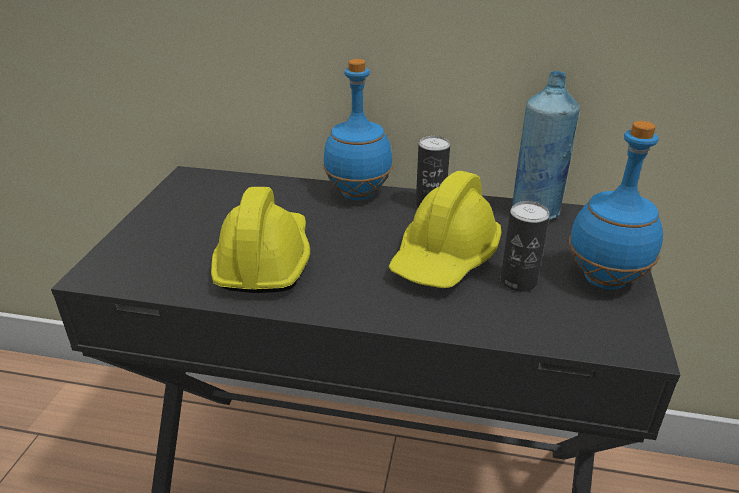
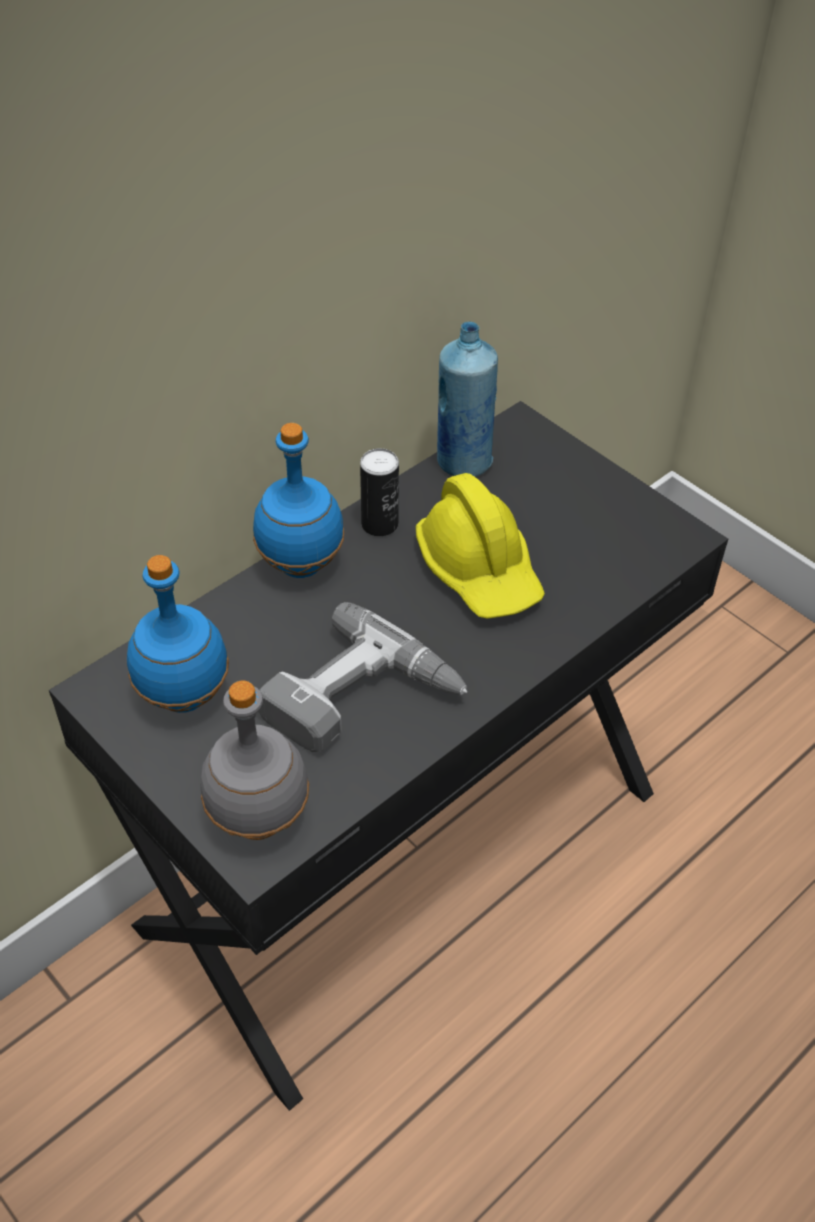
camera: 55 degrees left, 15 degrees up
yellow hard hat [211,187,310,293] -> power drill [258,602,468,752]
can [501,201,550,292] -> none
blue bottle [569,121,663,290] -> blue bottle moved to [127,555,229,713]
none -> grey bottle [200,681,309,840]

